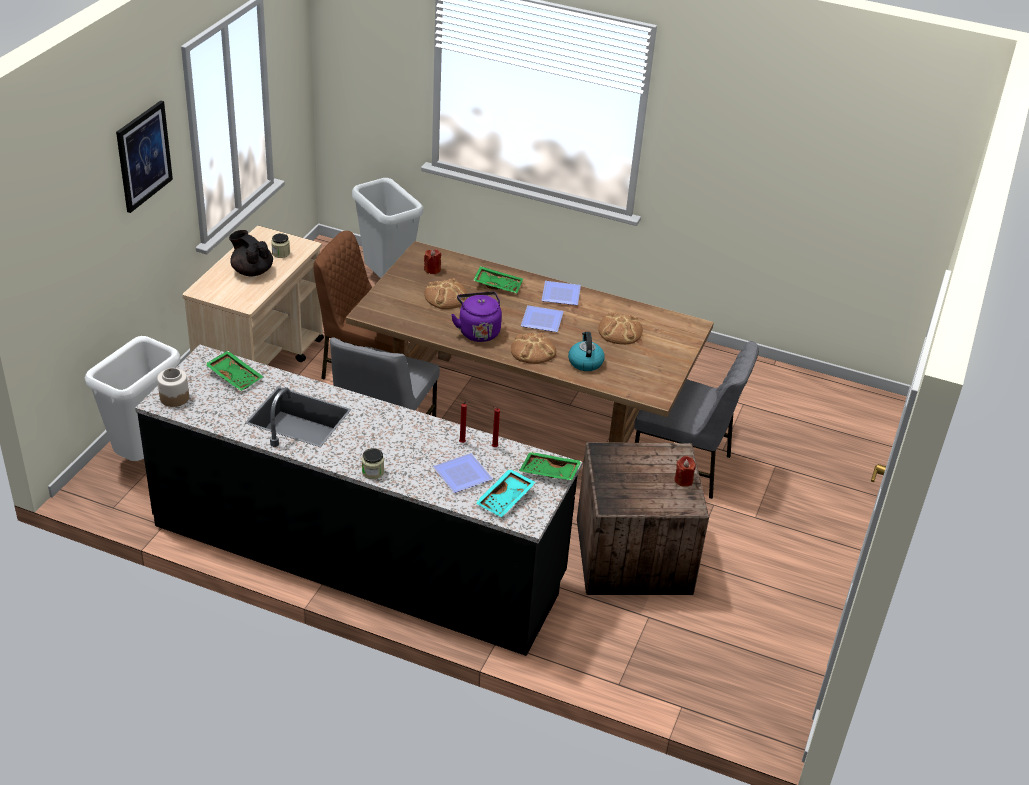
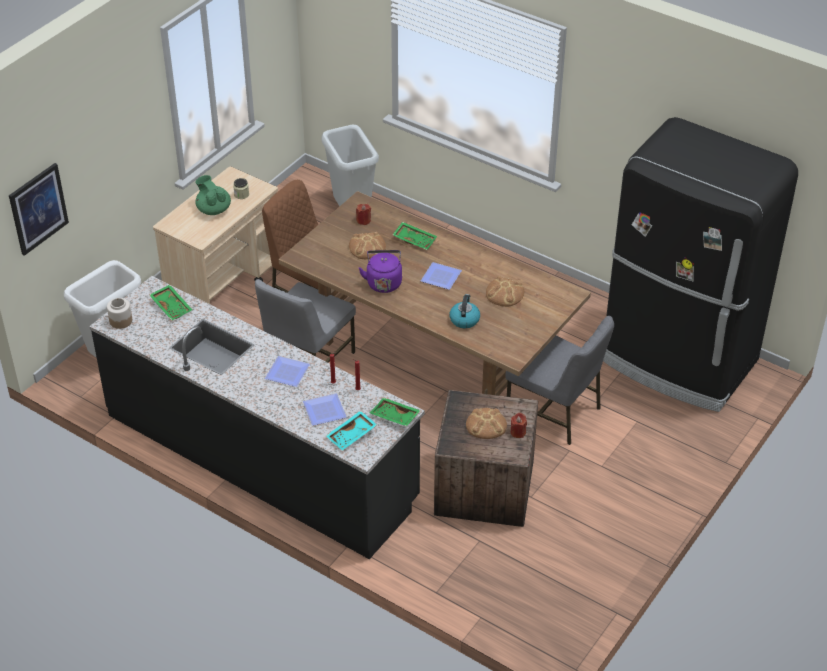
camera: 15 degrees right, 5 degrees up
picture [116,101,173,213] -> picture moved to [9,163,69,256]
black teapot [229,230,273,276] -> green teapot [195,175,231,215]
jar [362,448,384,479] -> none
bread [511,333,556,364] -> bread moved to [466,408,507,439]
plate [541,281,581,305] -> plate moved to [265,356,310,387]
none -> black fridge [603,117,798,412]

